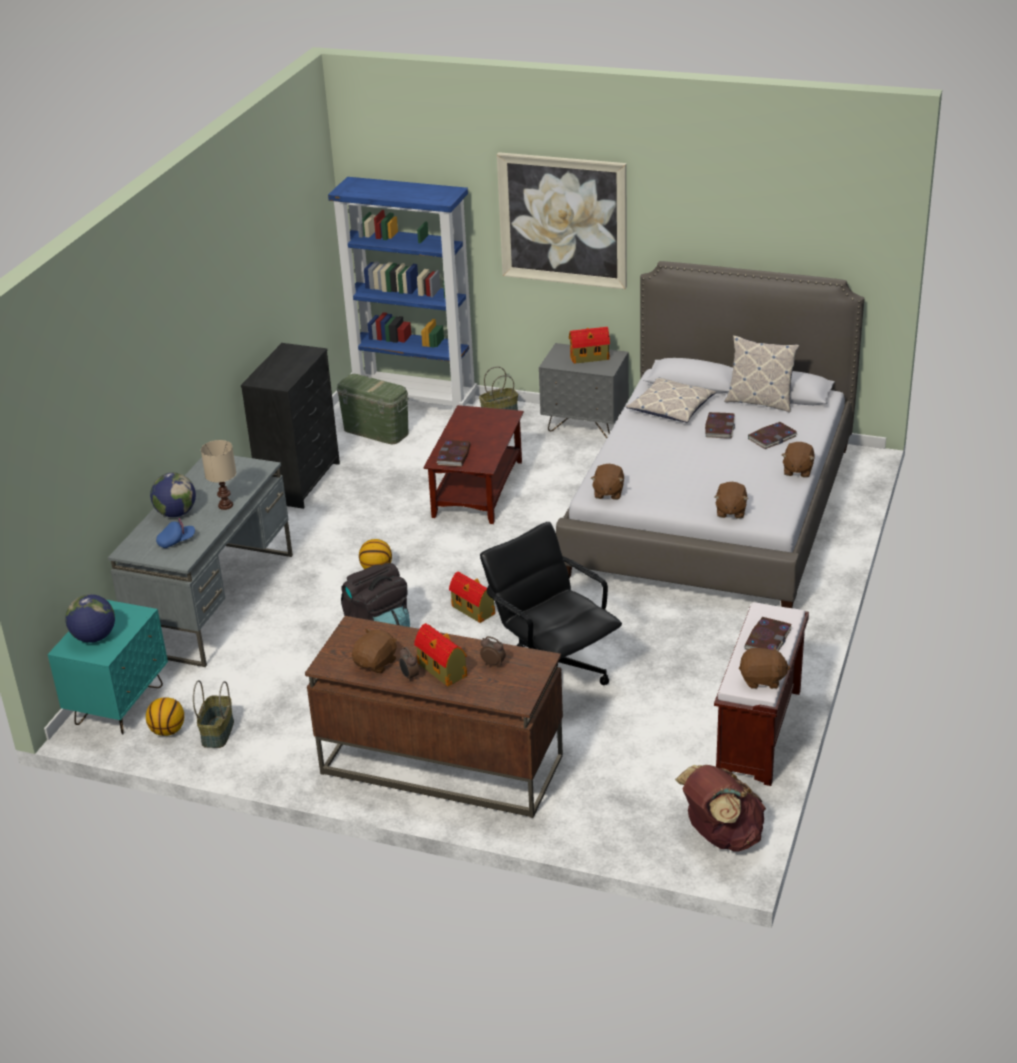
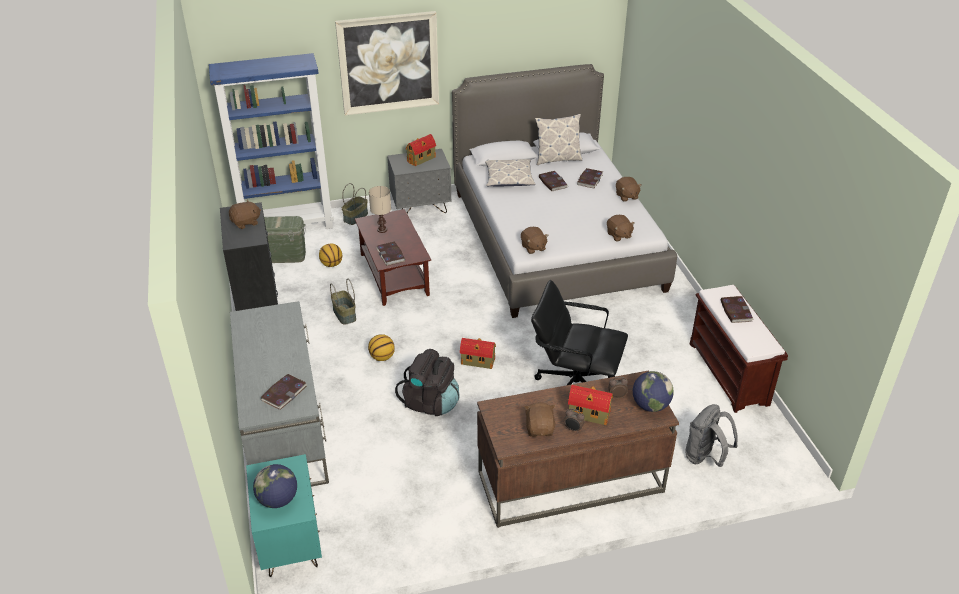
camera: 35 degrees left, 5 degrees up
basketball [146,697,184,736] -> basketball moved to [319,243,342,267]
globe [150,473,196,517] -> globe moved to [633,371,674,412]
blue cap [156,518,195,548] -> book [261,374,307,410]
basket [193,680,234,748] -> basket moved to [330,278,356,325]
beige table lamp [201,440,236,510] -> beige table lamp moved to [369,186,391,233]
brown backpack [675,765,766,851] -> none
brown plush toy [739,646,790,689] -> brown plush toy moved to [229,199,261,229]
none -> grey backpack [685,404,738,467]

